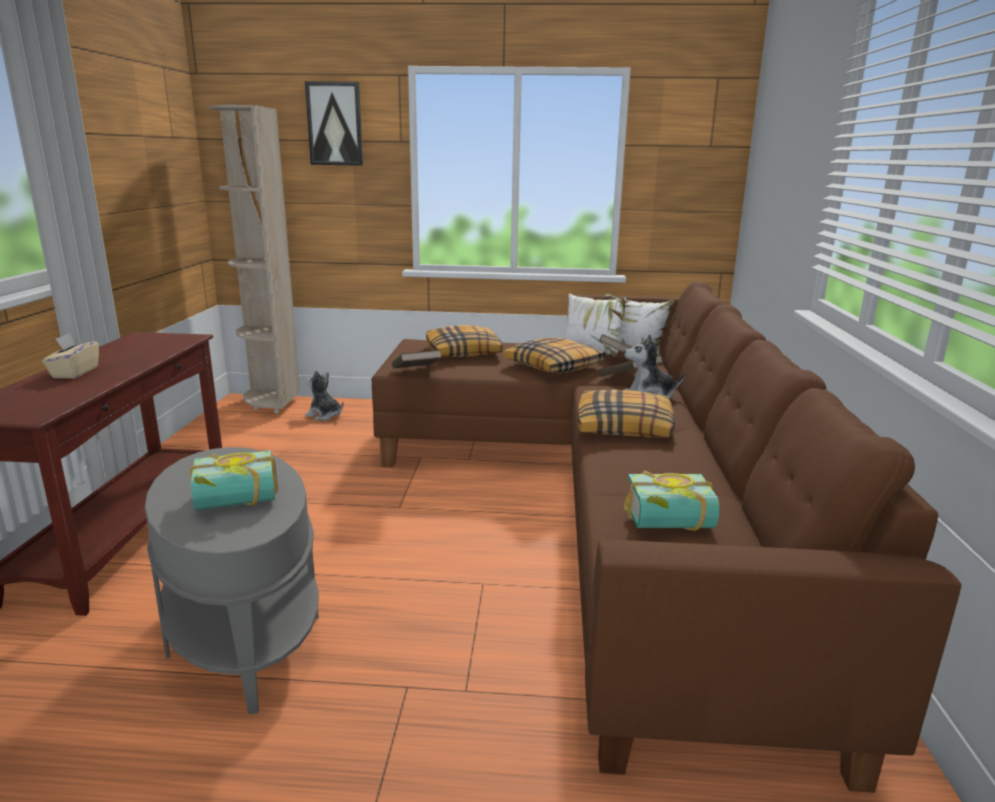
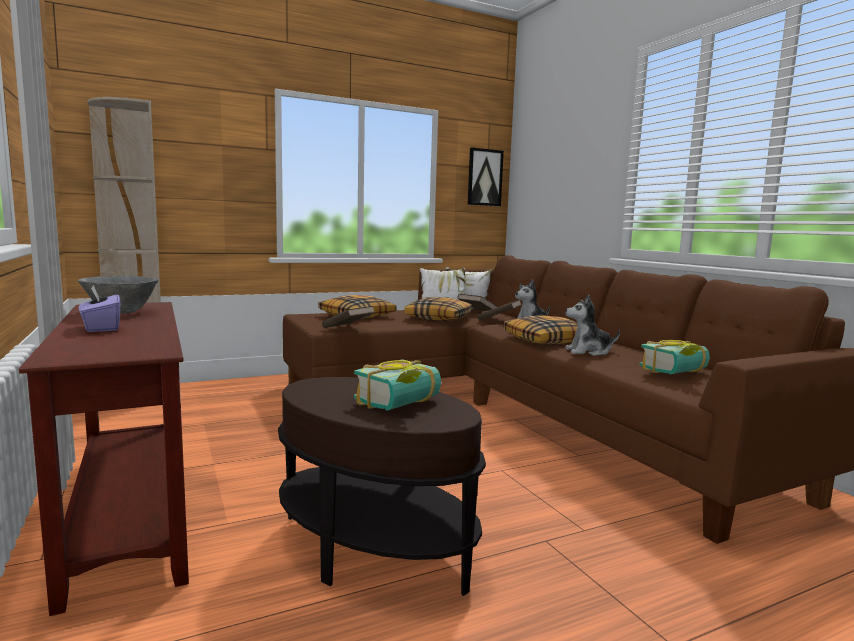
camera: 30 degrees left, 10 degrees down
beige tissue box [42,333,99,378] -> purple tissue box [79,285,120,332]
grey side table [145,447,319,715] -> brown side table [278,377,486,596]
picture [305,81,363,166] -> picture moved to [467,147,504,206]
plush toy [305,370,344,421] -> plush toy moved to [565,294,620,356]
none -> grey bowl [78,276,159,314]

